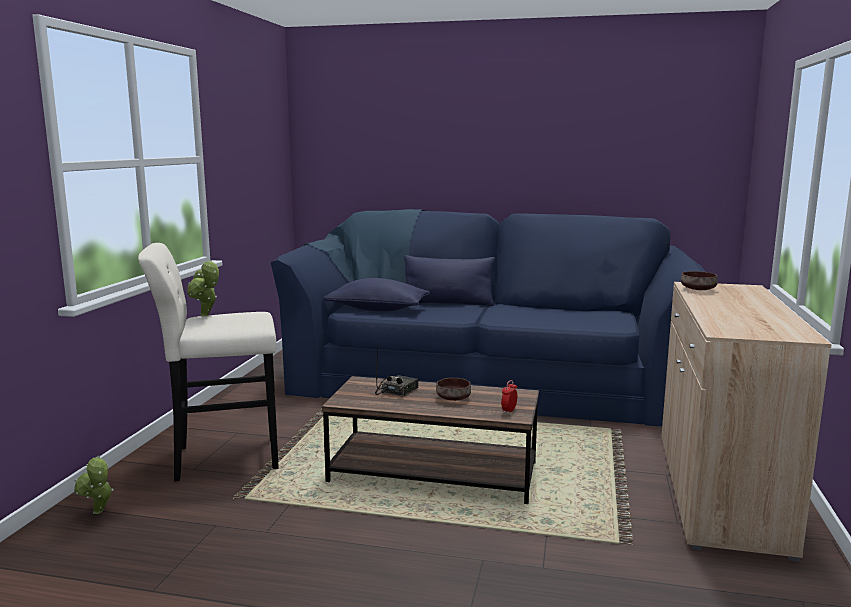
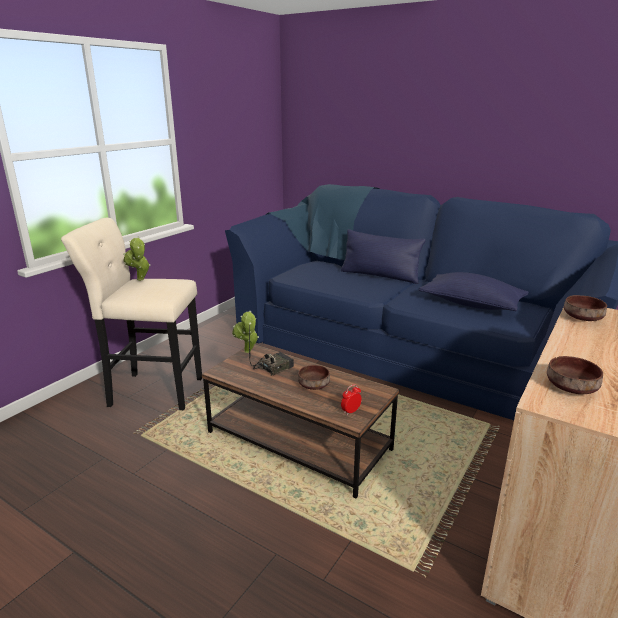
camera: 20 degrees right, 10 degrees up
potted plant [74,456,114,514] -> potted plant moved to [232,311,259,353]
blue pillow [323,278,430,311] -> blue pillow moved to [419,272,529,311]
none -> brown bowl [547,356,603,394]

